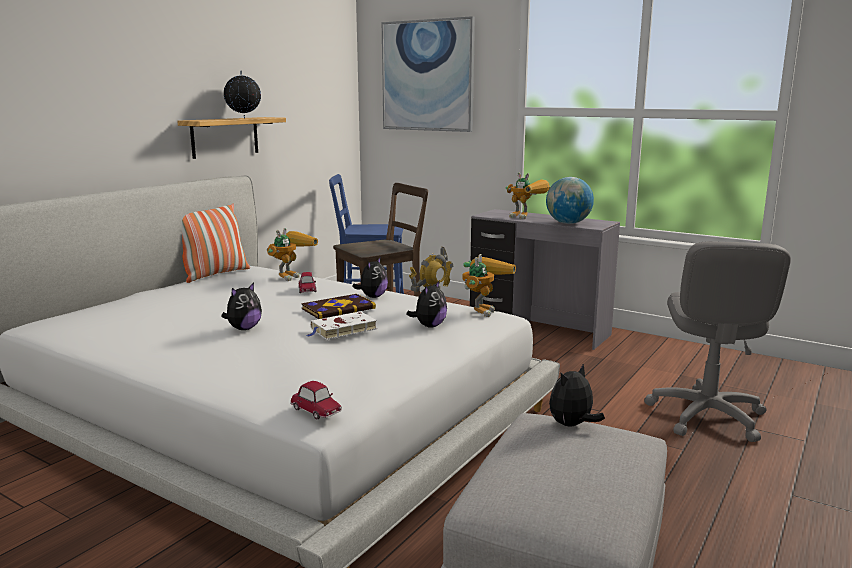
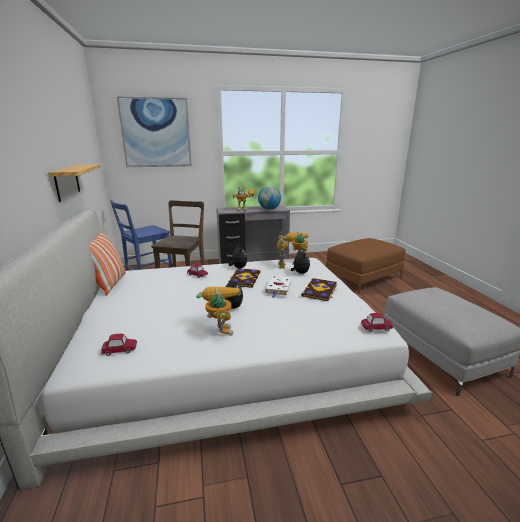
camera: 45 degrees left, 5 degrees up
globe [224,71,261,119] -> none
toy robot [267,228,318,281] -> toy robot moved to [196,287,239,336]
plush toy [549,364,605,427] -> none
grey office chair [644,241,791,442] -> brown ottoman [326,238,406,294]
none -> toy car [101,334,137,356]
none -> book [301,278,337,301]

